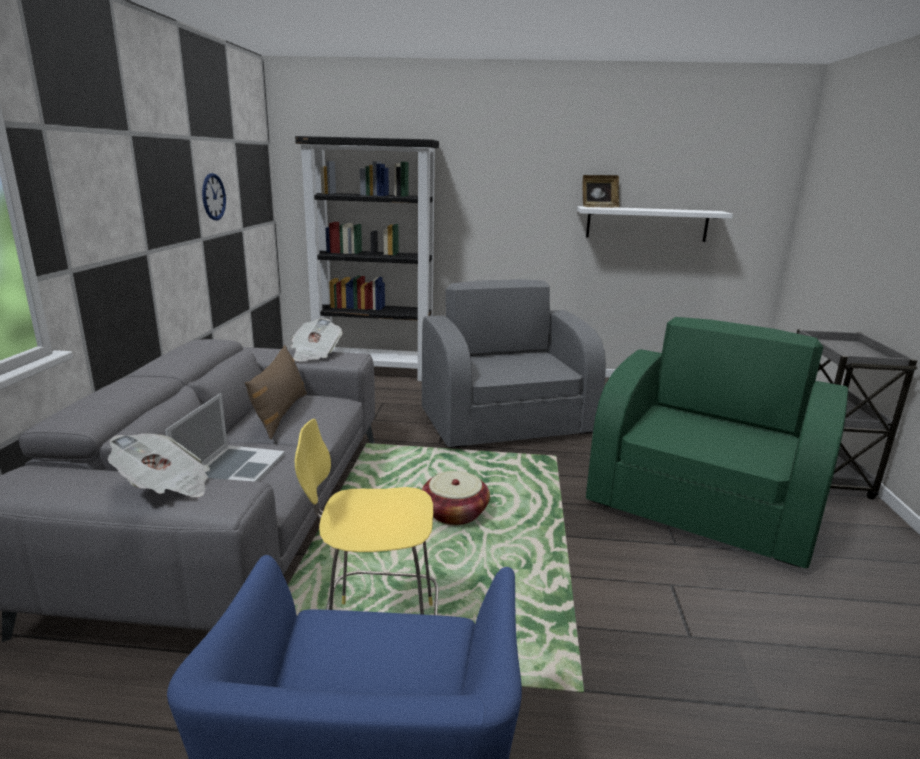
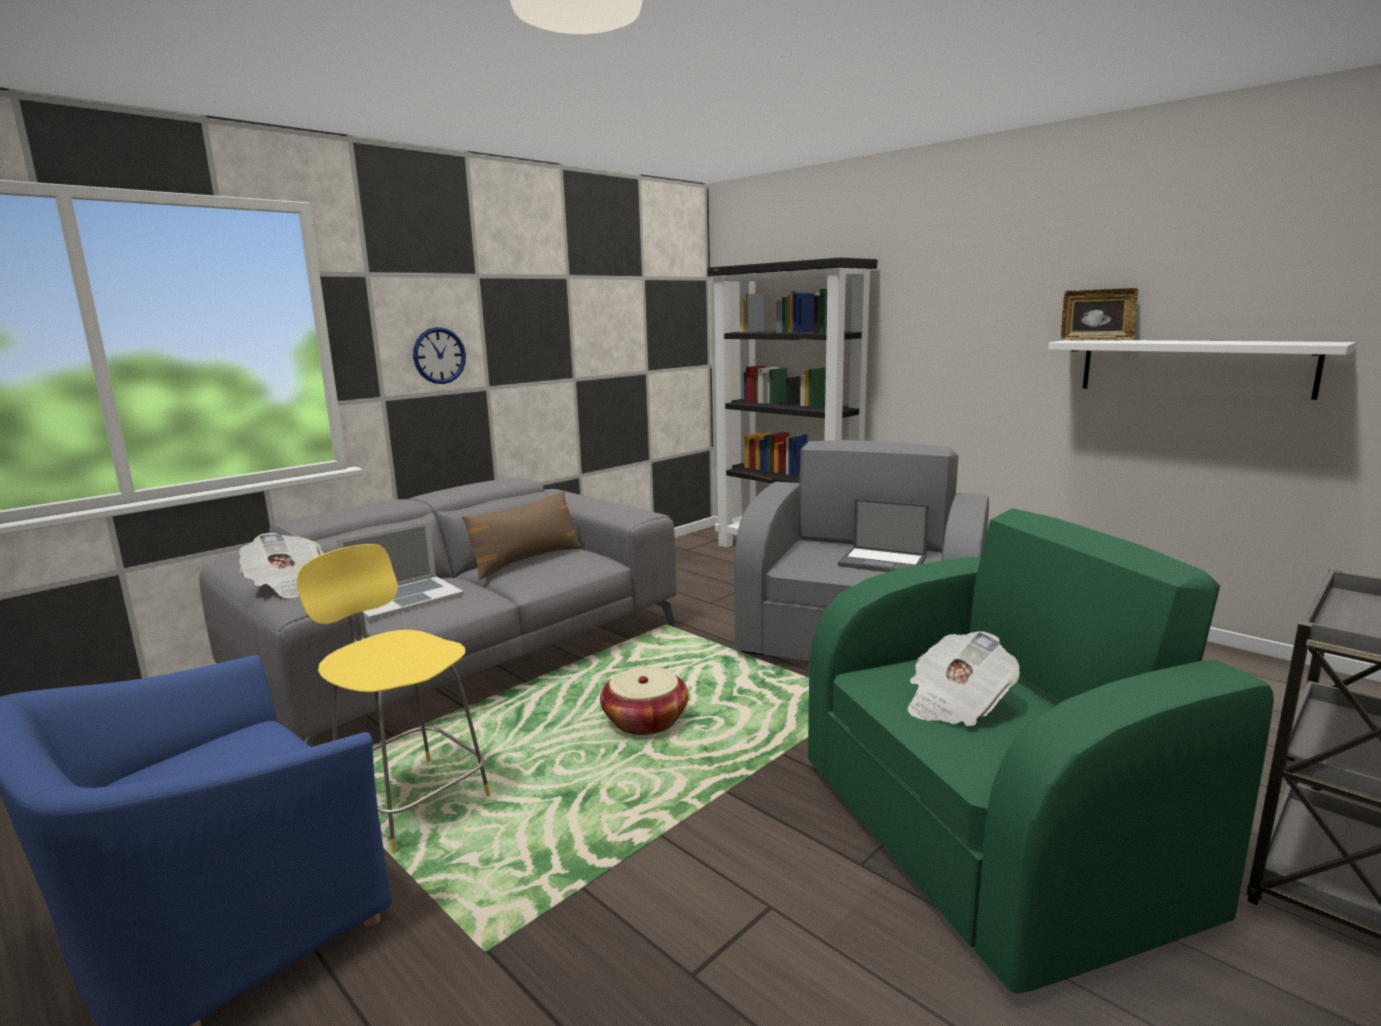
camera: 40 degrees right, 5 degrees down
wall clock [202,173,226,220] -> wall clock moved to [413,327,466,384]
newspaper [291,318,342,361] -> newspaper moved to [908,631,1020,726]
none -> laptop [838,499,929,572]

